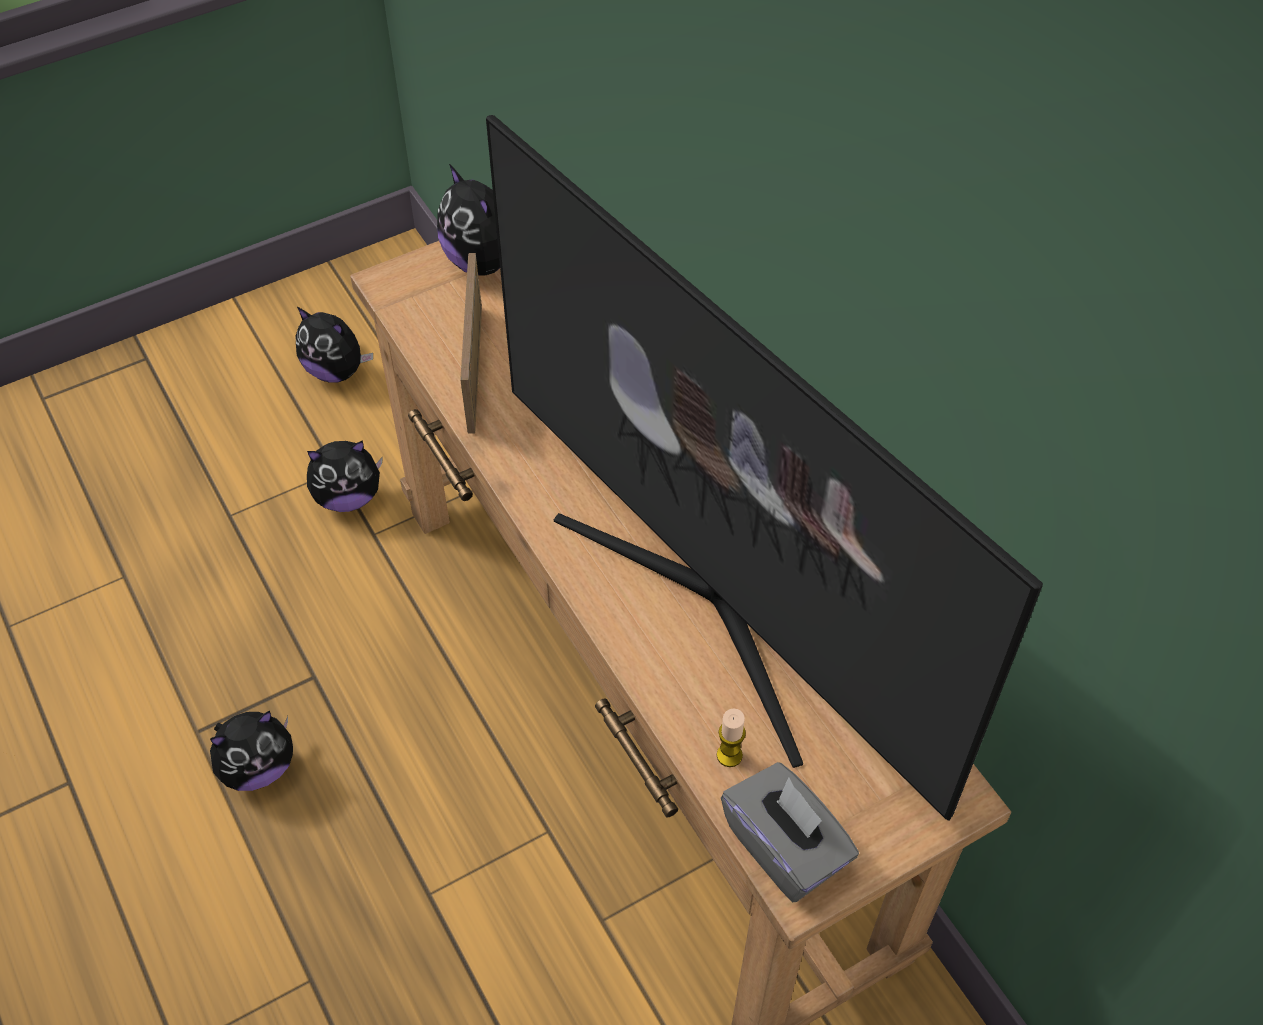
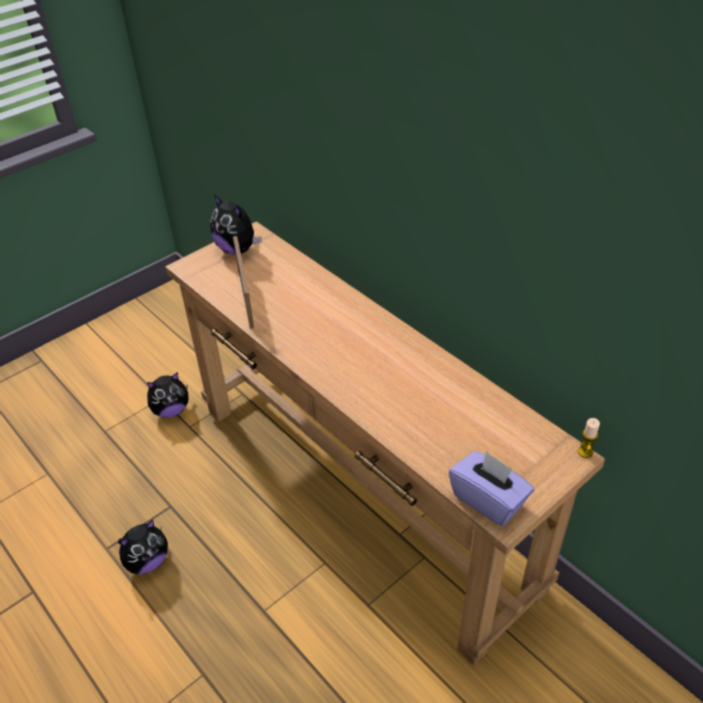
camera: 10 degrees left, 10 degrees down
plush toy [295,307,373,383] -> none
television [486,115,1043,821] -> none
candle [717,708,746,767] -> candle moved to [578,418,600,458]
grey tissue box [721,762,859,903] -> purple tissue box [449,451,534,526]

